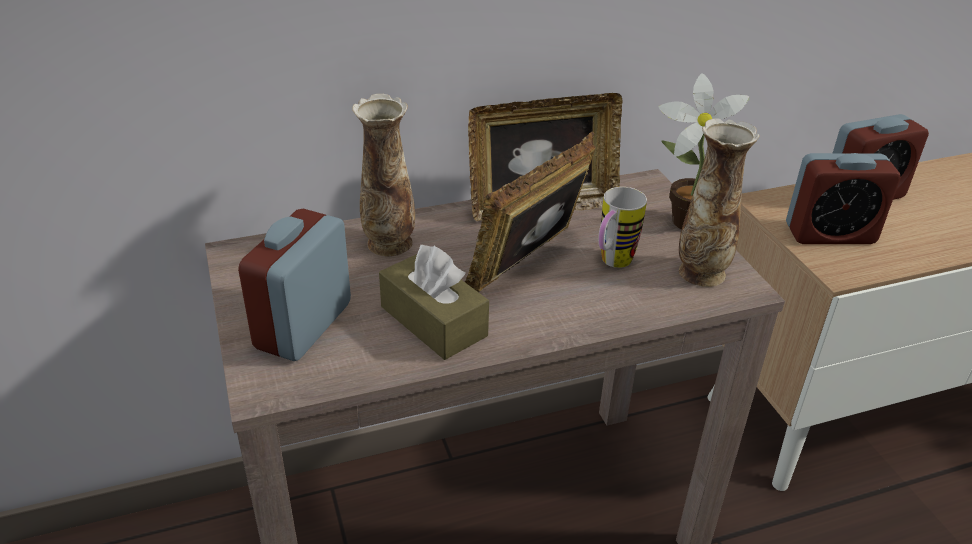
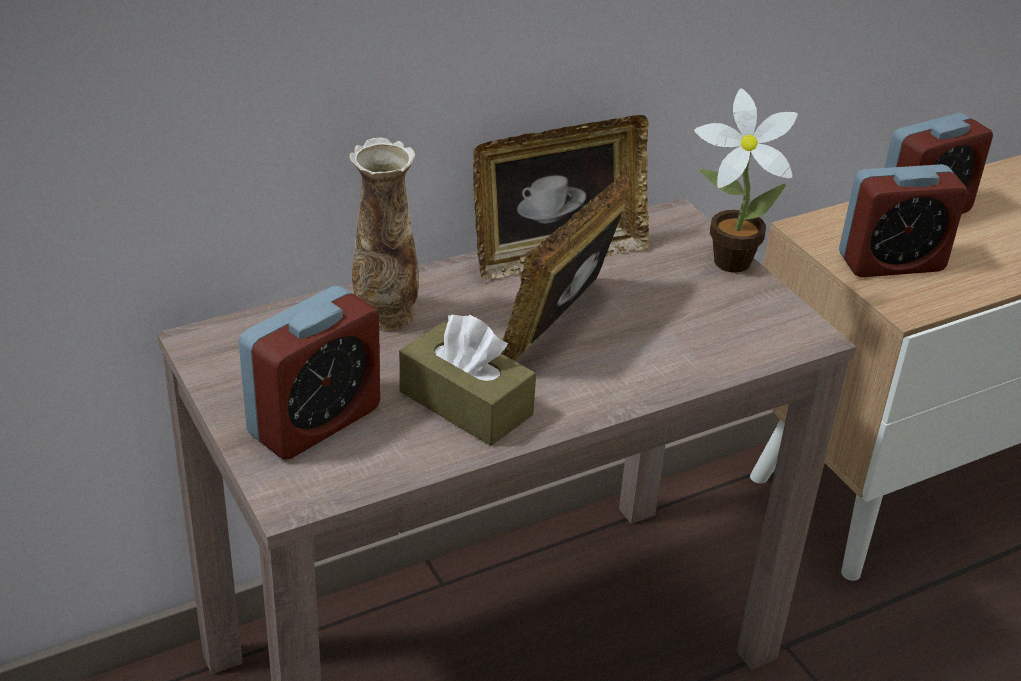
camera: 10 degrees left, 0 degrees up
alarm clock [238,209,351,361] -> alarm clock turned 150 degrees counterclockwise [238,286,380,460]
mug [598,187,647,268] -> none
vase [679,118,760,287] -> none

